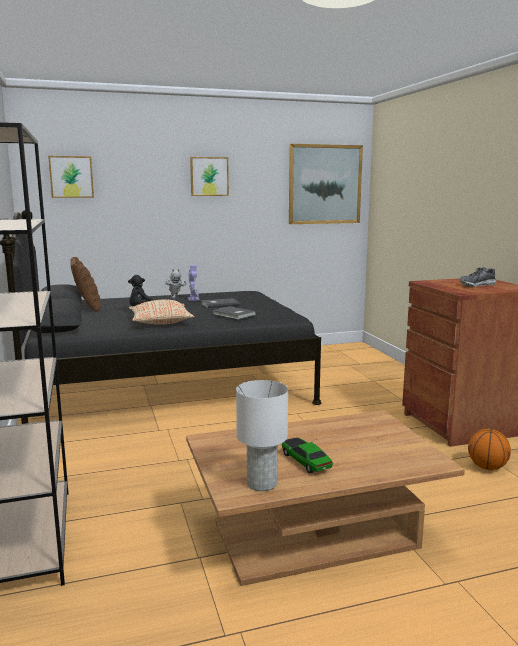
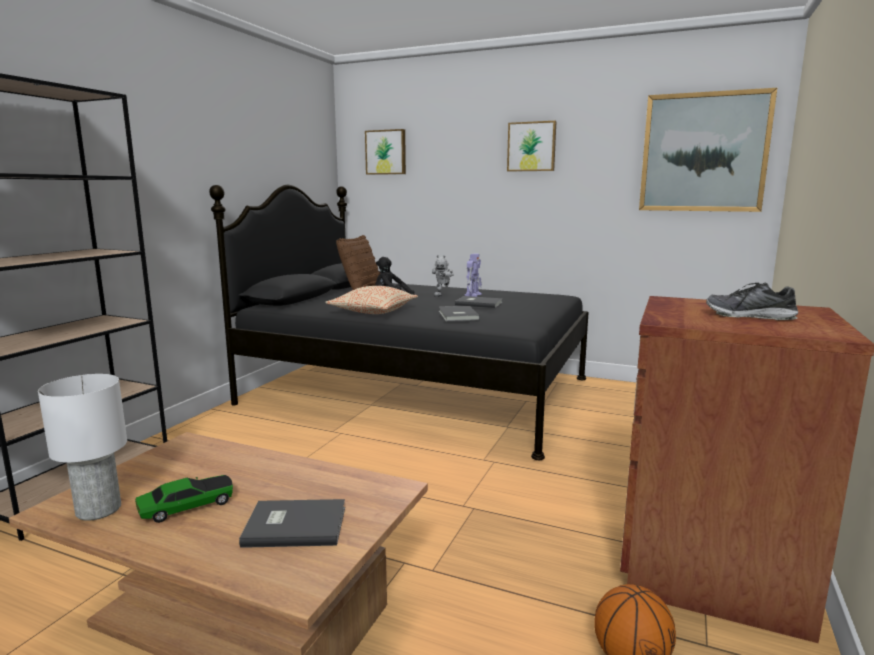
camera: 40 degrees right, 0 degrees up
toy car [282,438,333,473] -> toy car turned 45 degrees clockwise [135,475,233,523]
none -> grey book [239,499,345,548]

